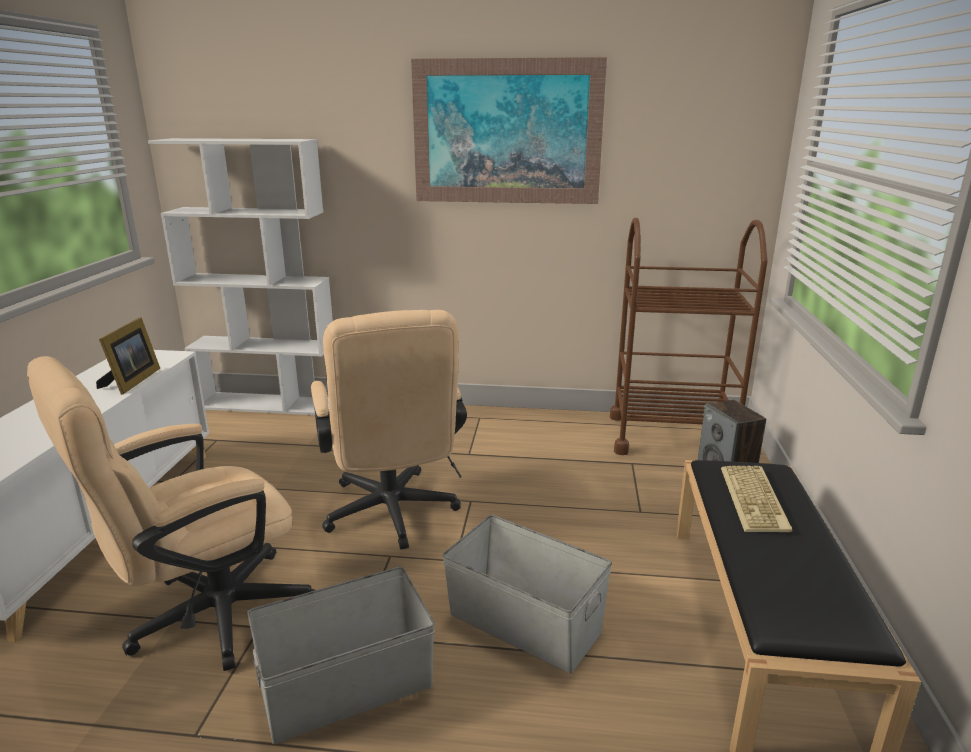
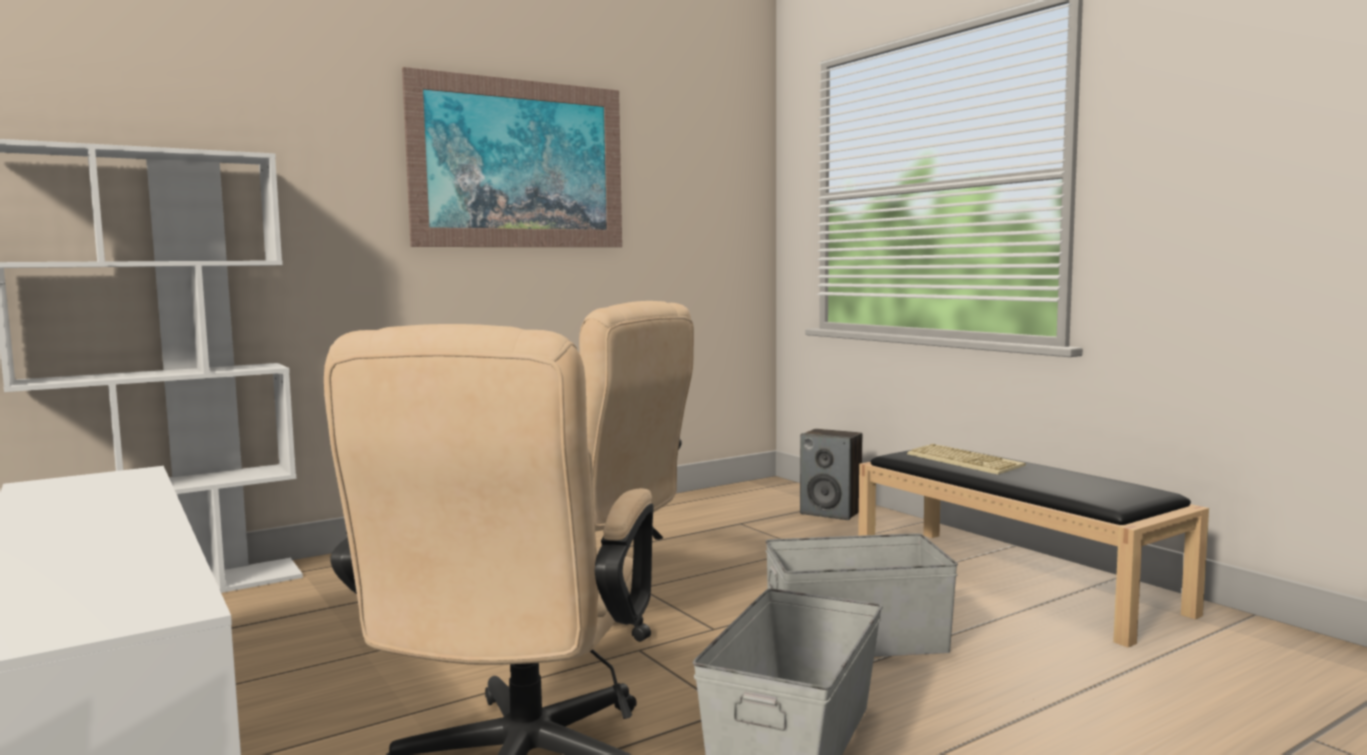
camera: 40 degrees left, 15 degrees down
picture frame [96,317,160,395] -> none
brown cart [610,218,768,455] -> none

